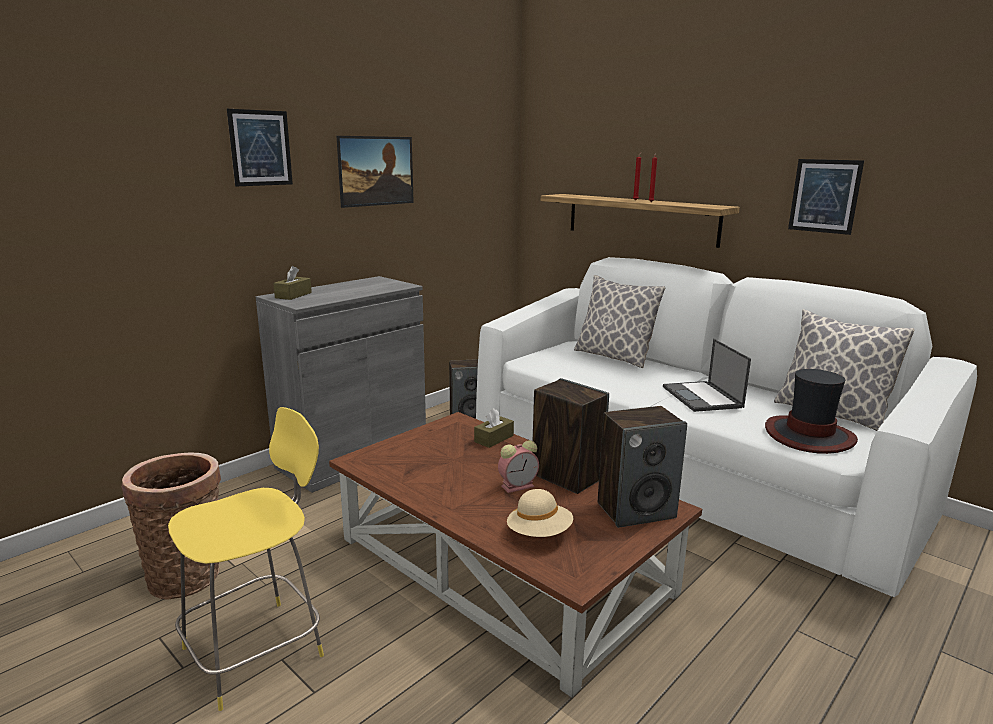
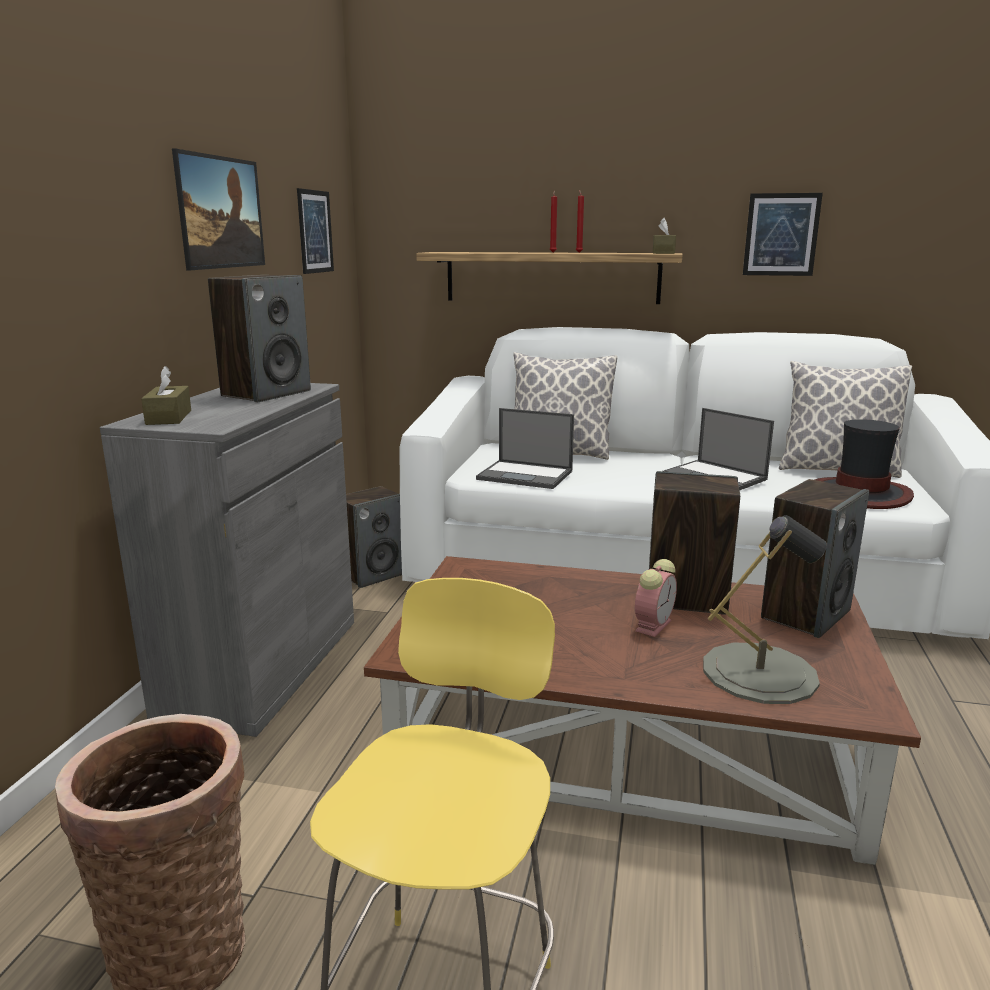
camera: 30 degrees left, 0 degrees up
picture [227,109,293,186] -> picture moved to [297,188,334,274]
brown tissue box [474,408,514,448] -> brown tissue box moved to [653,218,676,254]
beige hat [507,489,573,537] -> grey table lamp [703,515,827,704]
none -> speaker [208,275,311,402]
none -> laptop [476,408,574,489]

